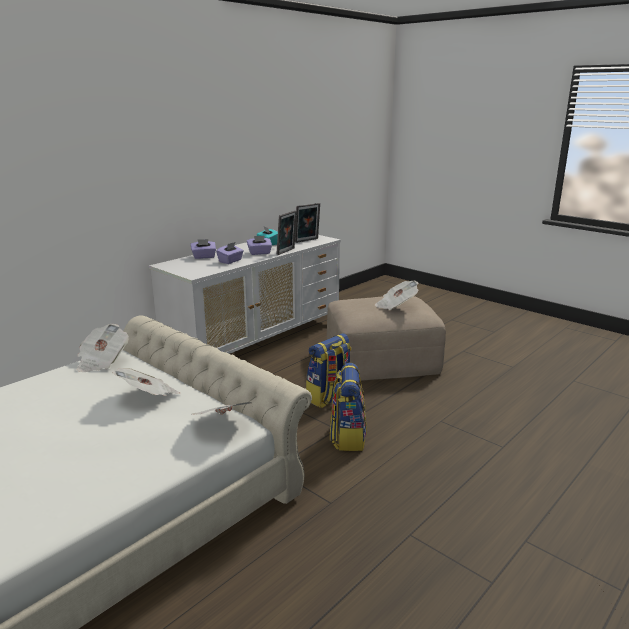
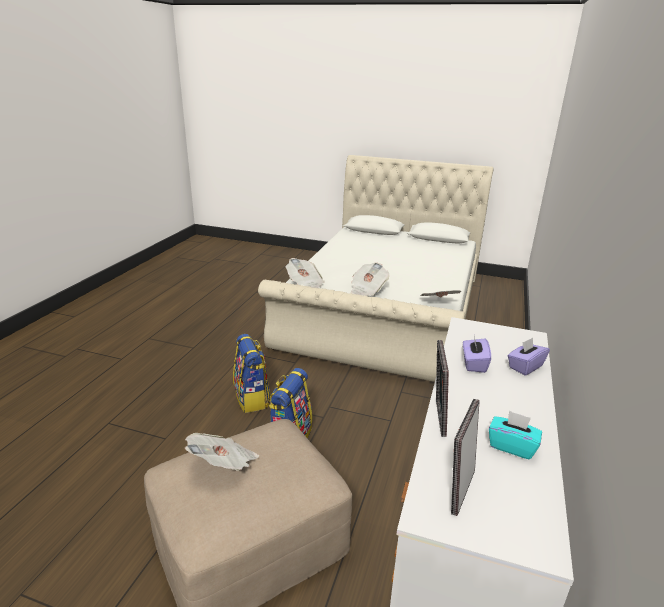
camera: 155 degrees right, 5 degrees up
purple tissue box [247,236,272,255] -> none

